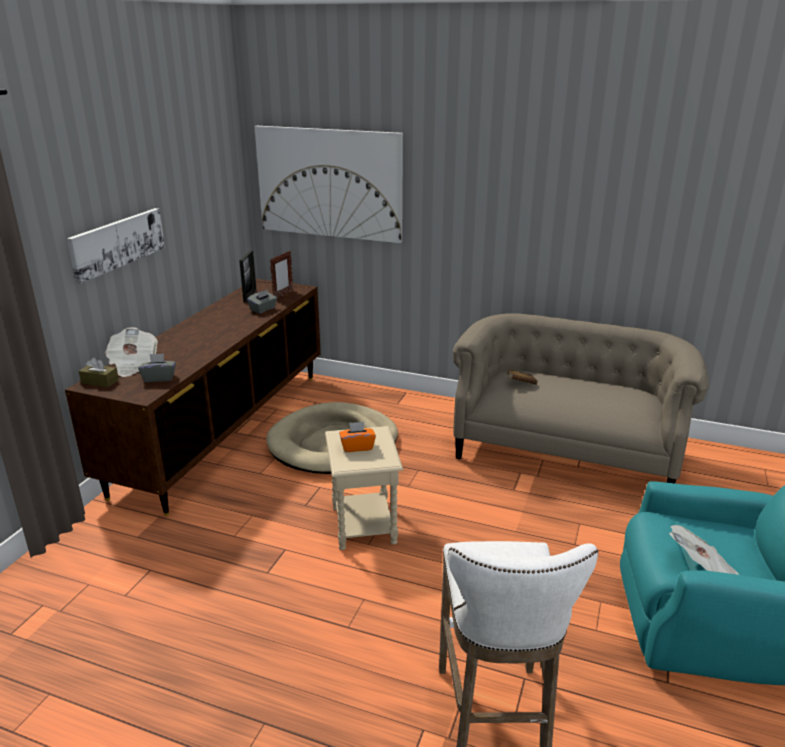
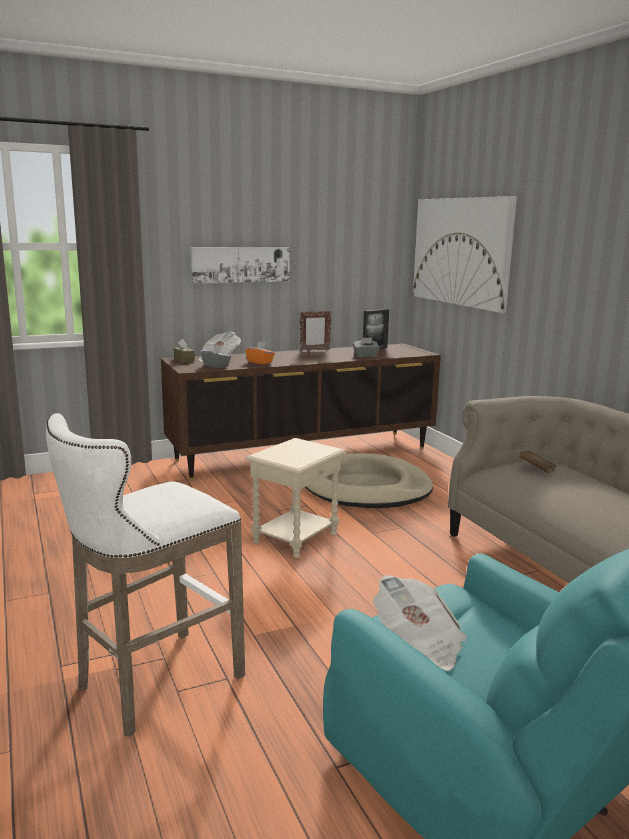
camera: 45 degrees right, 10 degrees down
picture frame [270,250,293,297] -> picture frame moved to [300,311,331,351]
orange tissue box [339,422,376,452] -> orange tissue box moved to [245,341,275,364]

